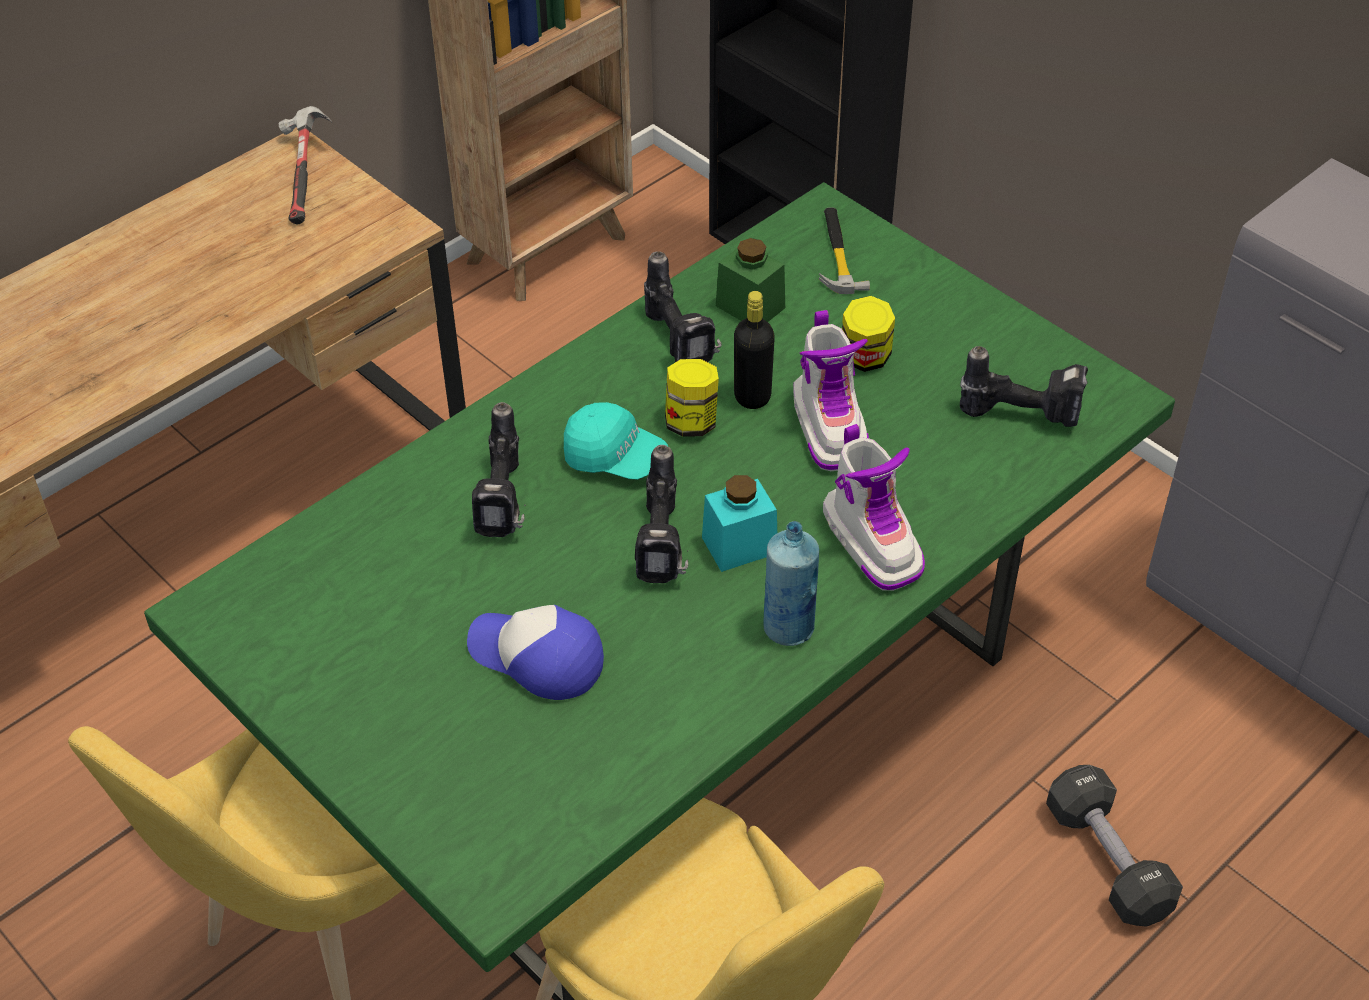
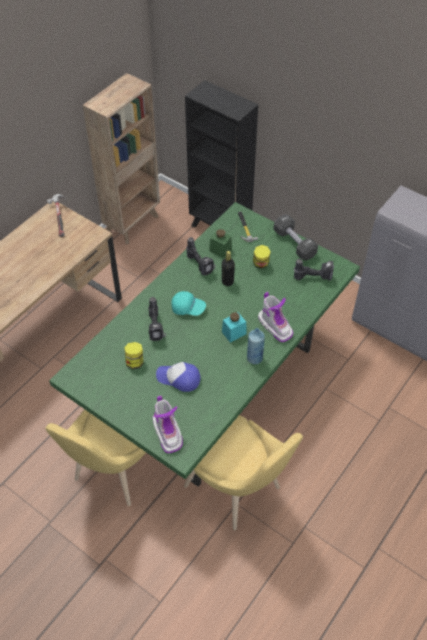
camera: 10 degrees left, 5 degrees up
power drill [635,445,689,583] -> none
jar [665,359,719,437] -> jar moved to [124,342,143,369]
boot [793,310,869,471] -> boot moved to [153,396,183,453]
black dumbbell [1046,765,1183,927] -> black dumbbell moved to [274,214,318,261]

